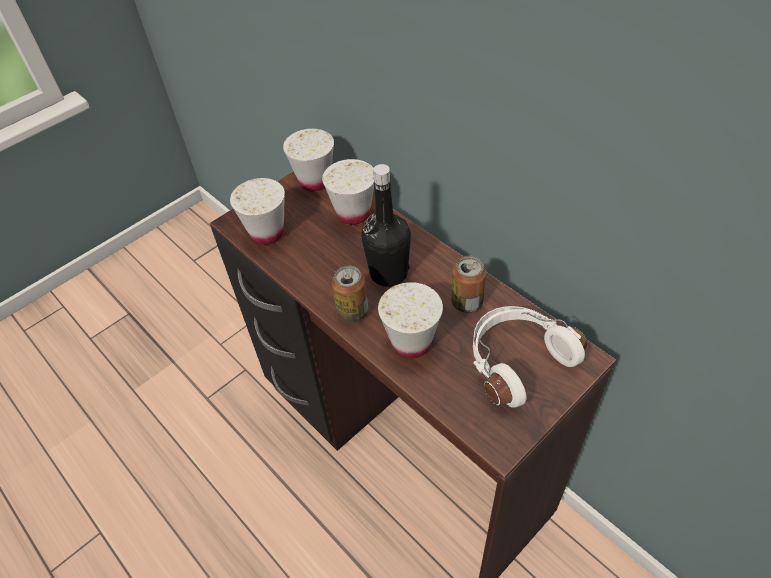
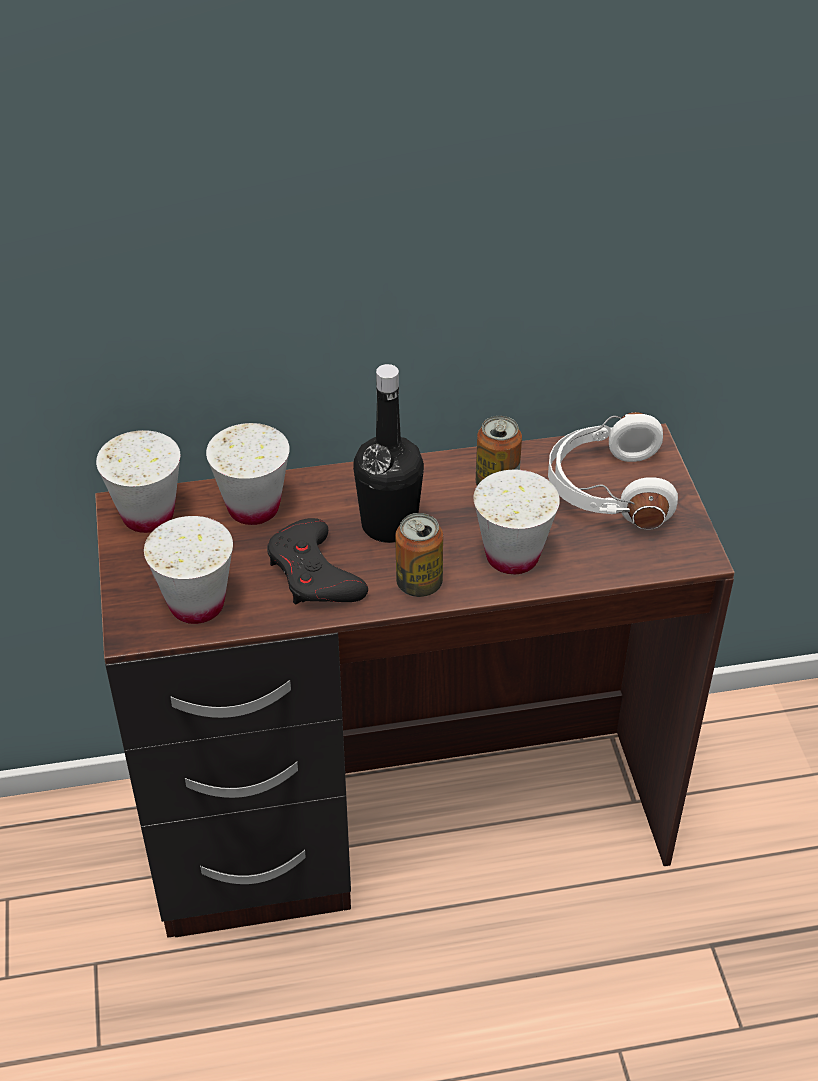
camera: 60 degrees left, 5 degrees down
none -> black game controller [267,518,368,605]

